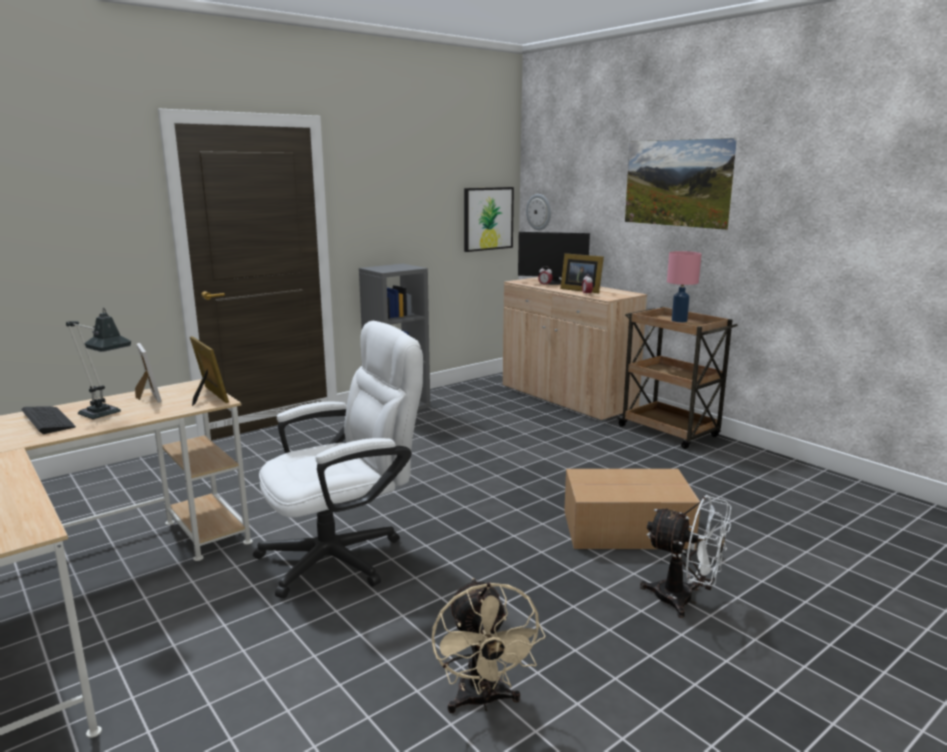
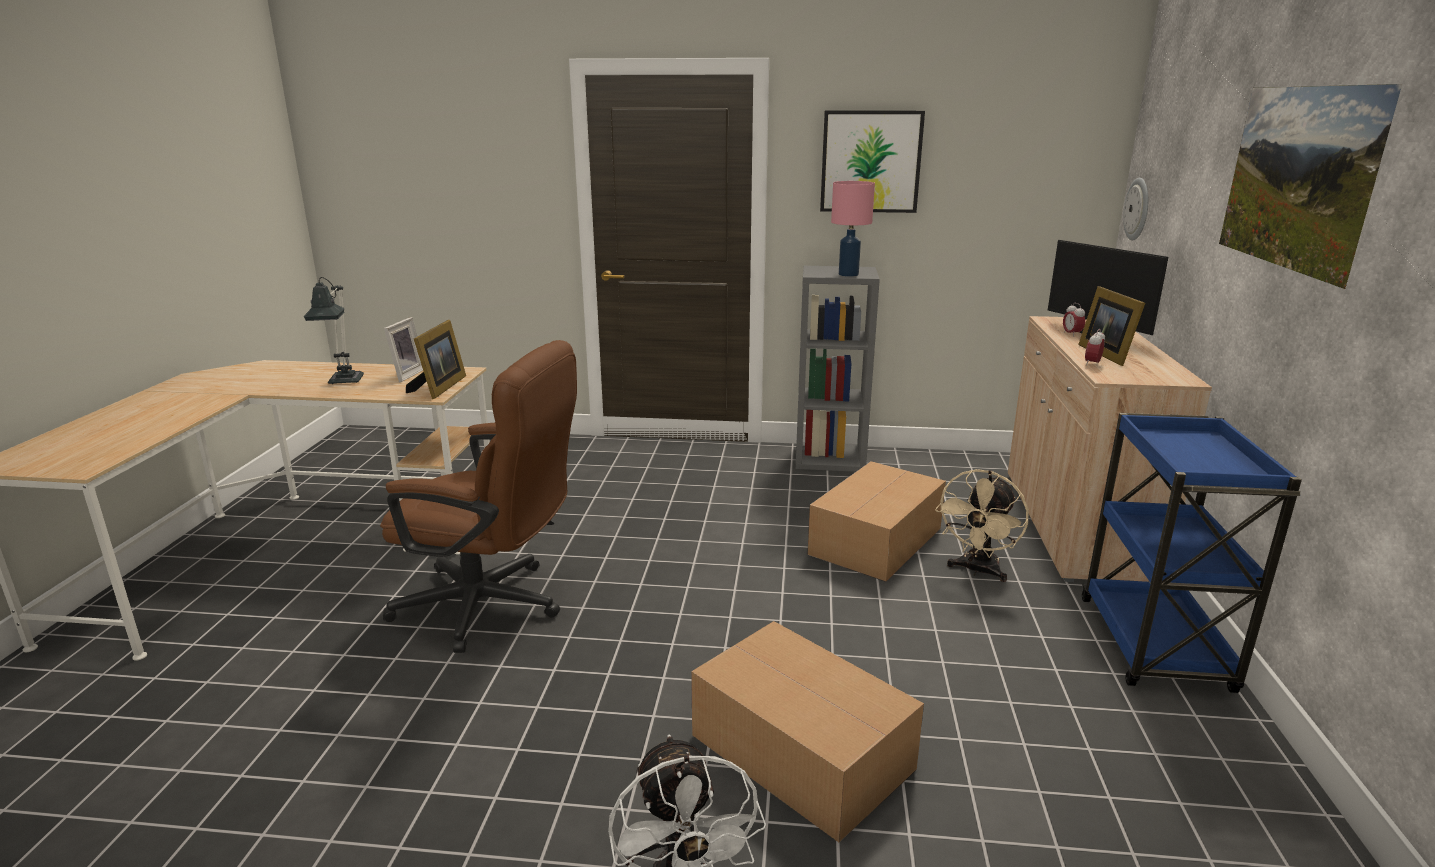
camera: 45 degrees right, 5 degrees up
keyboard [21,406,76,434] -> none
white office chair [253,321,423,598] -> brown office chair [380,340,577,653]
beige fan [431,578,546,713] -> beige fan moved to [935,469,1029,582]
picture [464,187,514,252] -> picture moved to [820,110,925,213]
brown cart [617,307,738,449] -> blue cart [1082,413,1302,693]
pink table lamp [667,251,701,323] -> pink table lamp moved to [831,181,875,277]
none -> cardboard box [807,461,946,582]

